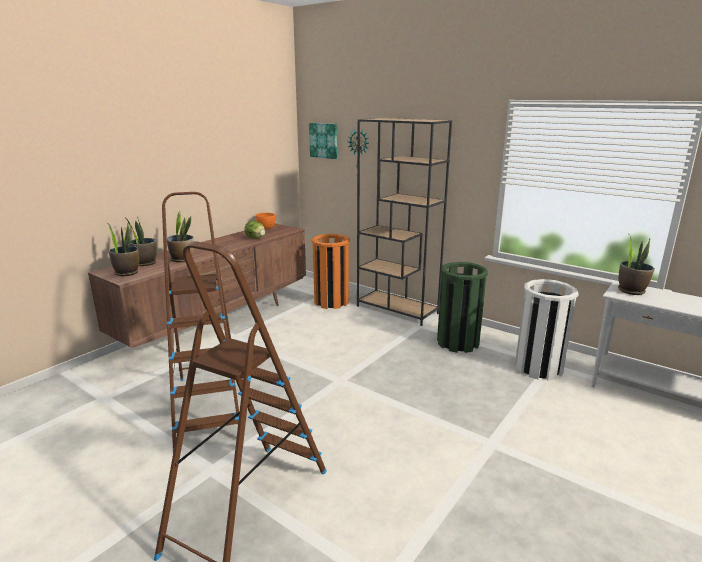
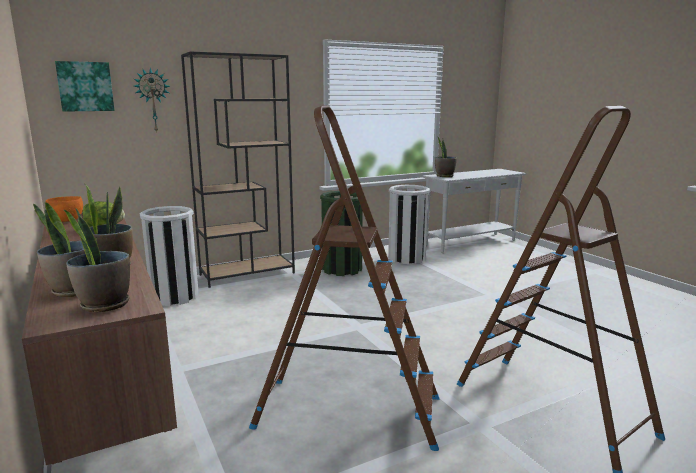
camera: 65 degrees left, 5 degrees down
orange trash can [311,234,350,309] -> white trash can [139,206,199,306]

